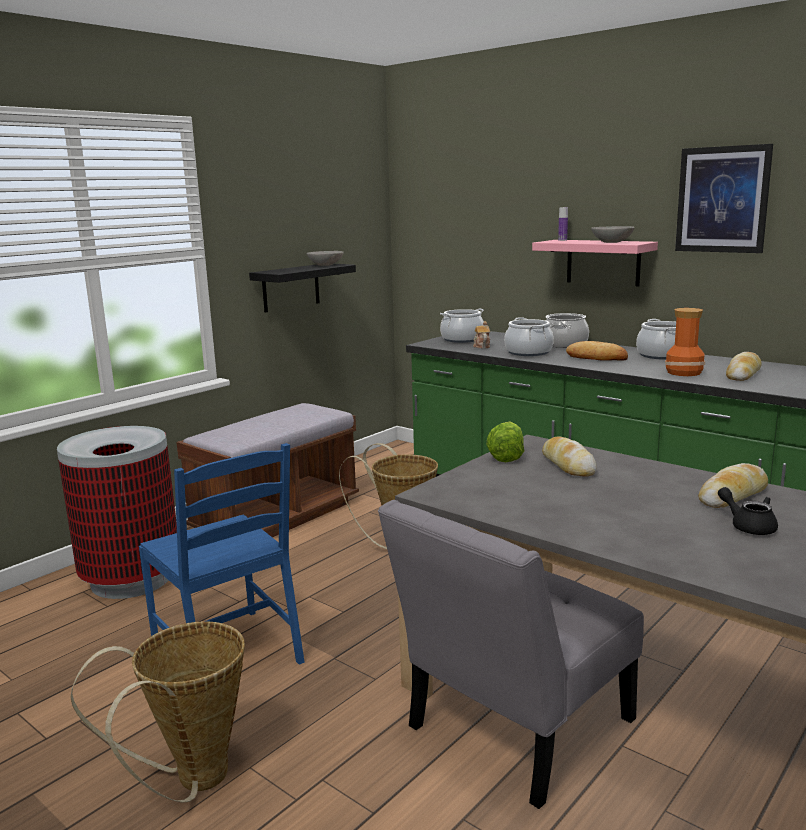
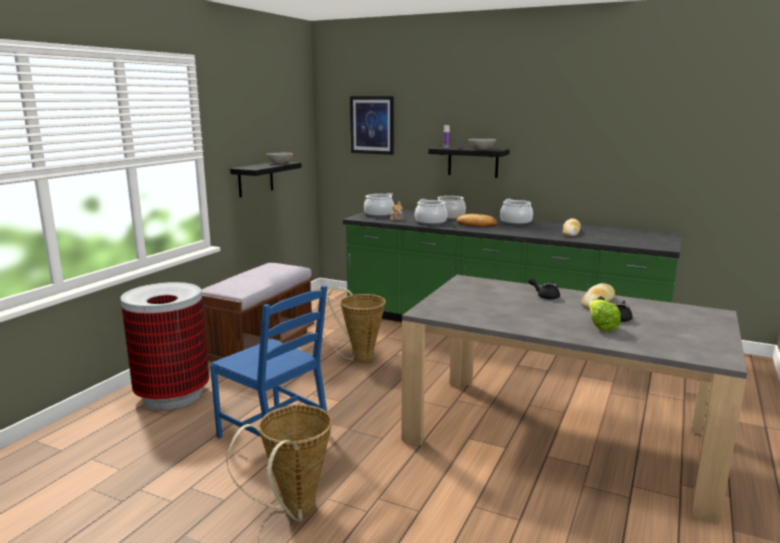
camera: 15 degrees left, 0 degrees up
grey chair [378,500,644,809] -> none
lettuce [486,421,524,462] -> lettuce moved to [587,299,621,332]
pink shelf [532,240,658,286] -> black shelf [428,147,510,178]
bread [542,437,597,476] -> none
vase [665,308,705,376] -> none
picture [675,144,773,253] -> picture moved to [350,96,394,155]
none -> black teapot [528,278,560,299]

